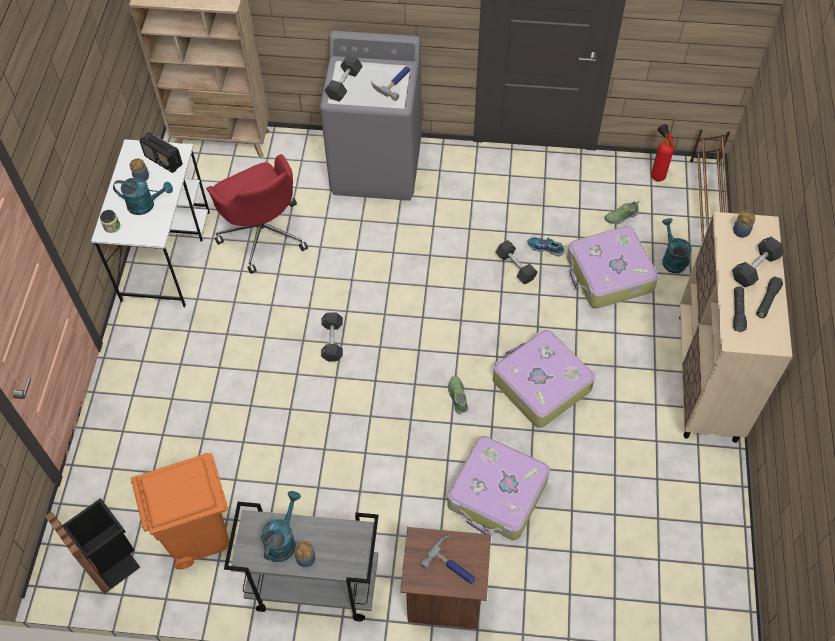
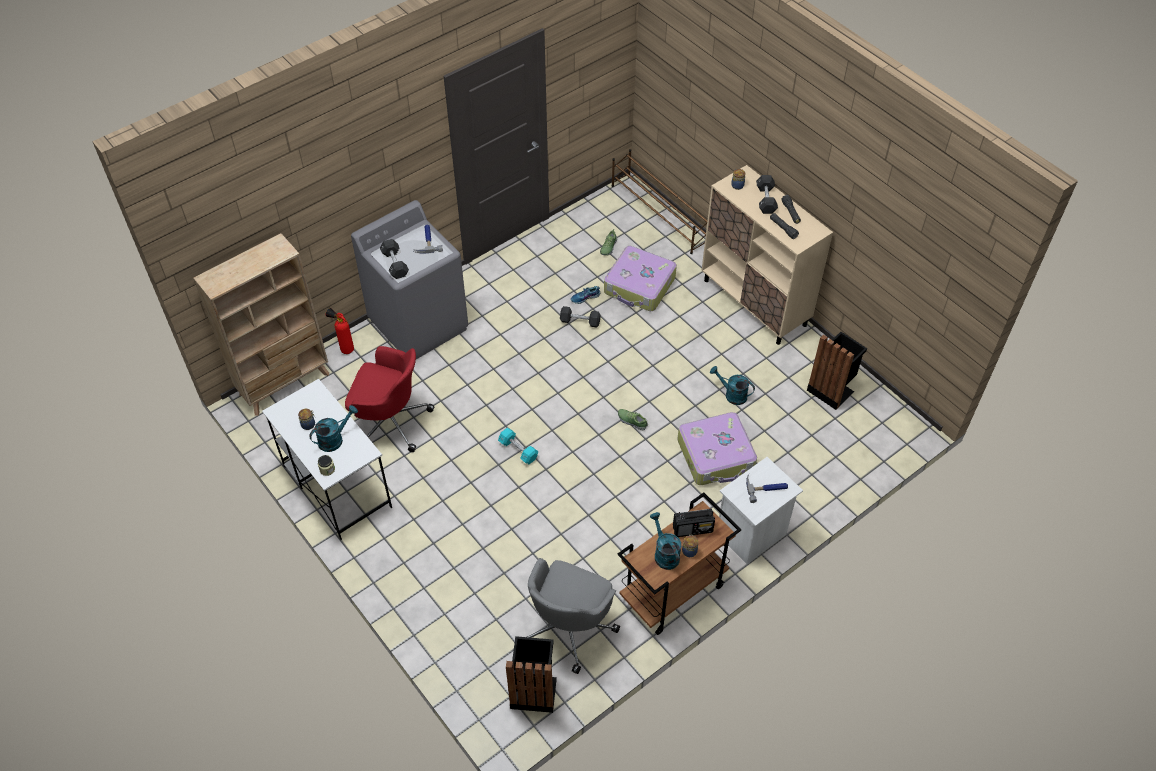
camera: 45 degrees left, 5 degrees down
orange trash can [131,453,229,570] -> grey office chair [527,558,620,674]
radio [139,132,183,173] -> radio moved to [673,509,715,537]
grey cart [224,502,379,621] -> brown cart [618,492,741,635]
black dumbbell [321,312,343,361] -> turquoise dumbbell [498,428,538,464]
brown nightstand [400,527,491,629] -> white nightstand [719,457,803,564]
suitcase [493,330,595,428] -> none
fire extinguisher [651,124,674,181] -> fire extinguisher moved to [325,308,354,354]
turquoise watering can [662,218,692,274] -> turquoise watering can moved to [710,366,755,405]
none -> black trash can [807,332,867,410]

